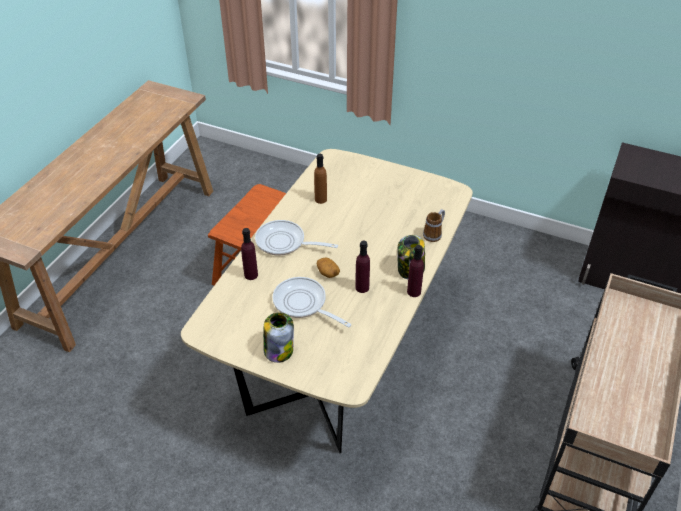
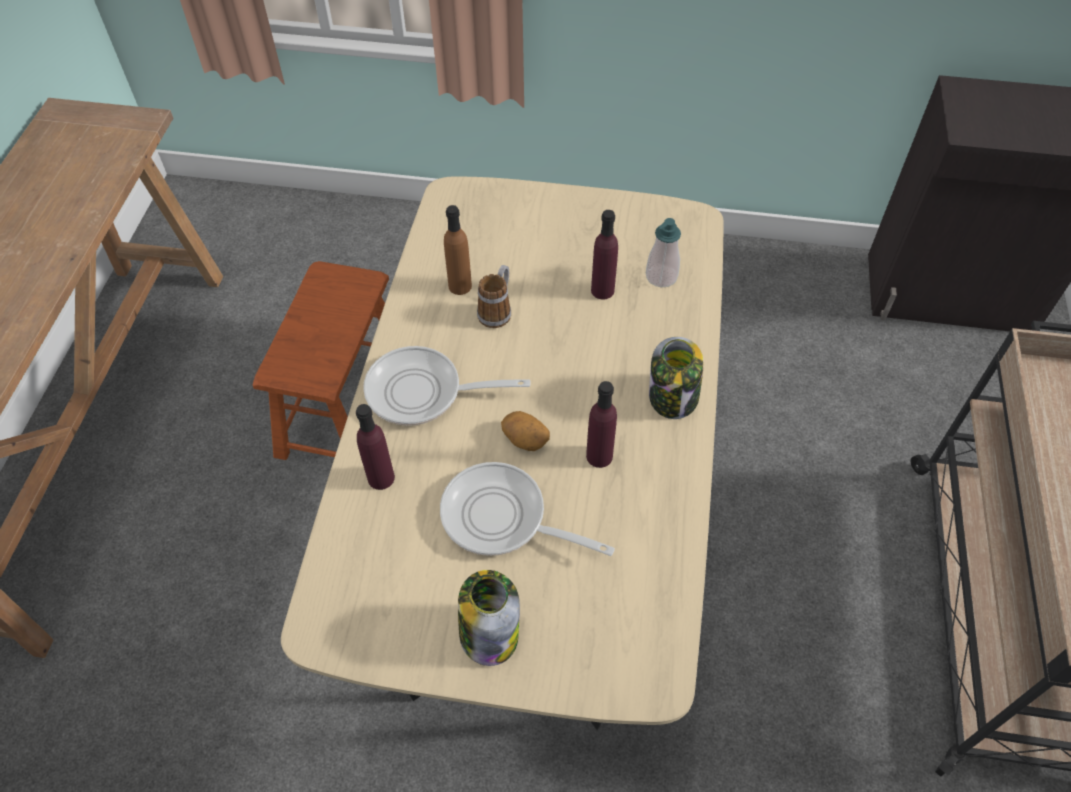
camera: 15 degrees left, 10 degrees up
purple bottle [407,245,424,297] -> purple bottle moved to [591,210,618,300]
mug [423,209,445,242] -> mug moved to [477,265,511,328]
none -> soap dispenser [646,218,681,287]

